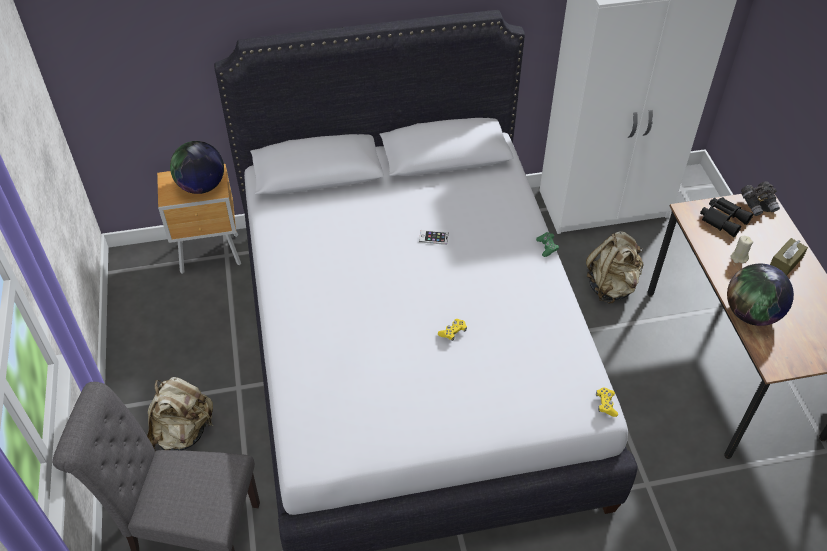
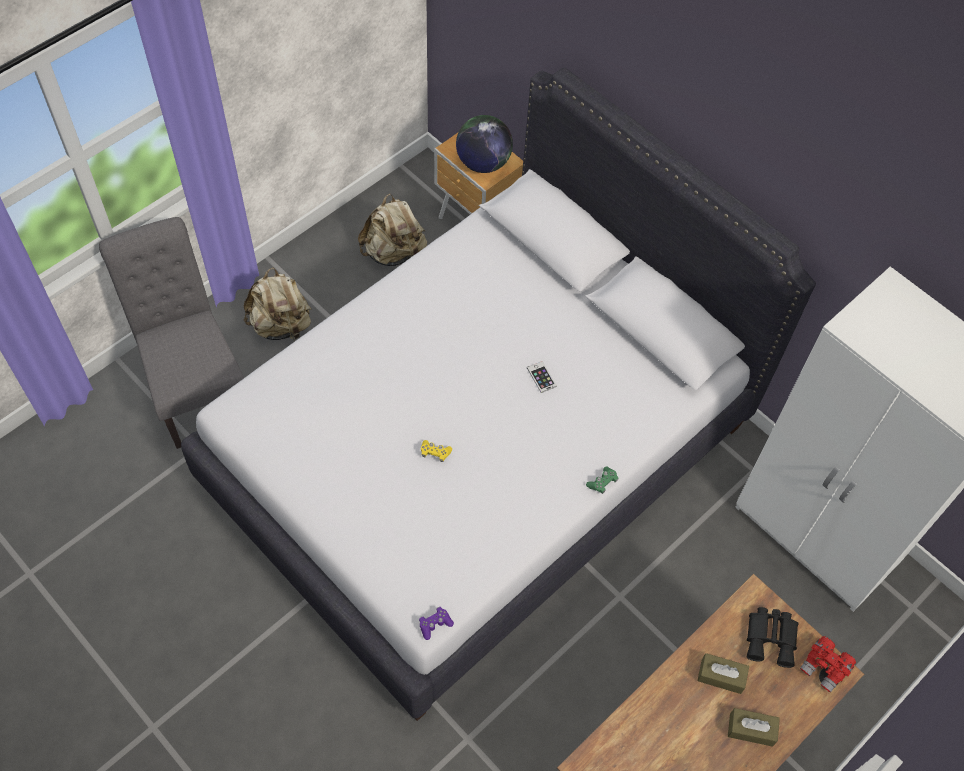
camera: 55 degrees right, 10 degrees up
beige backpack [586,231,644,304] -> beige backpack moved to [358,193,427,266]
yellow game controller [596,387,618,417] -> purple game controller [419,607,454,640]
globe [727,264,794,326] -> none
beige candle [730,236,753,263] -> brown tissue box [697,653,749,694]
grey binoculars [741,181,780,216] -> red binoculars [800,636,856,692]

